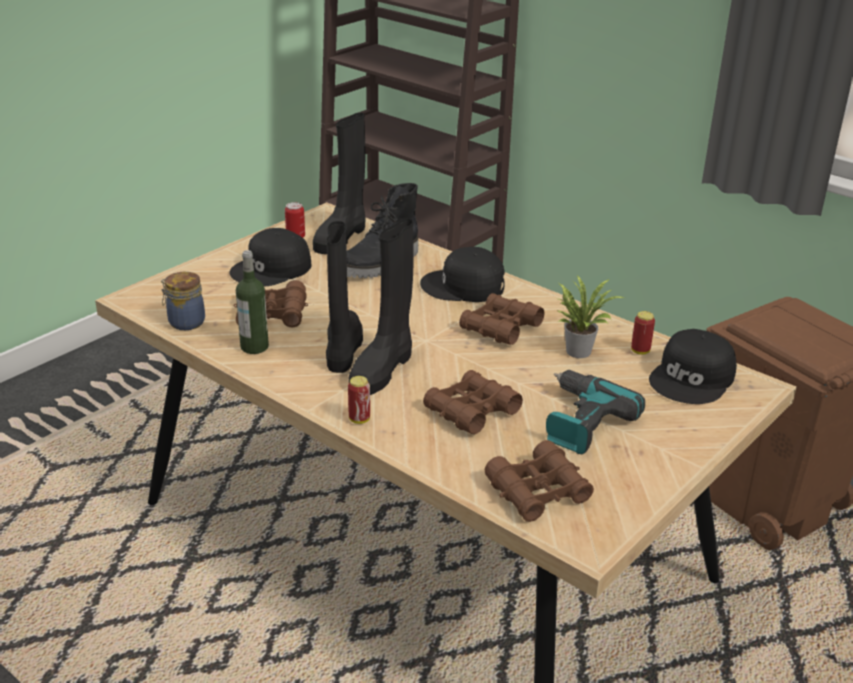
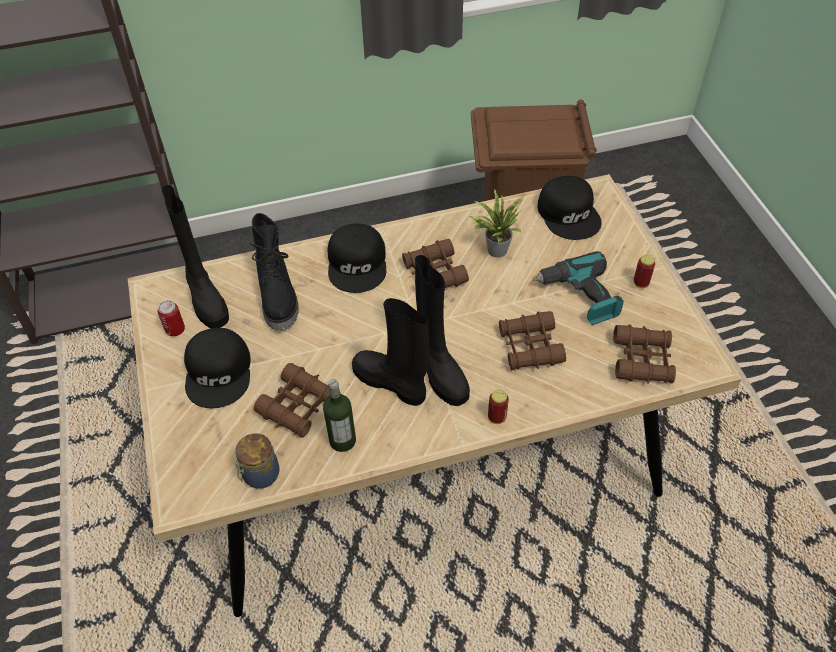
camera: 55 degrees left, 20 degrees up
black cap [420,247,505,302] -> black cap turned 45 degrees counterclockwise [327,224,386,293]
can [631,311,655,355] -> can moved to [633,255,655,288]

